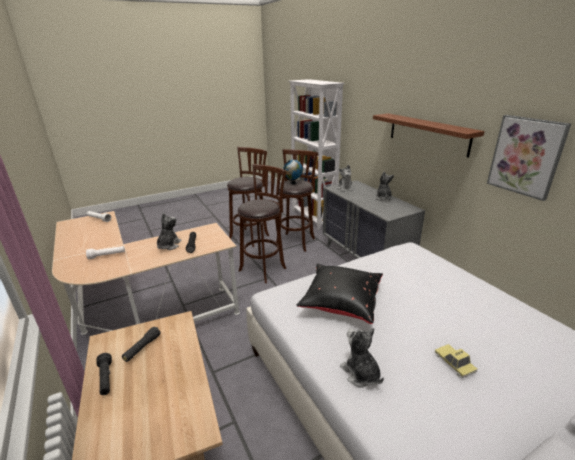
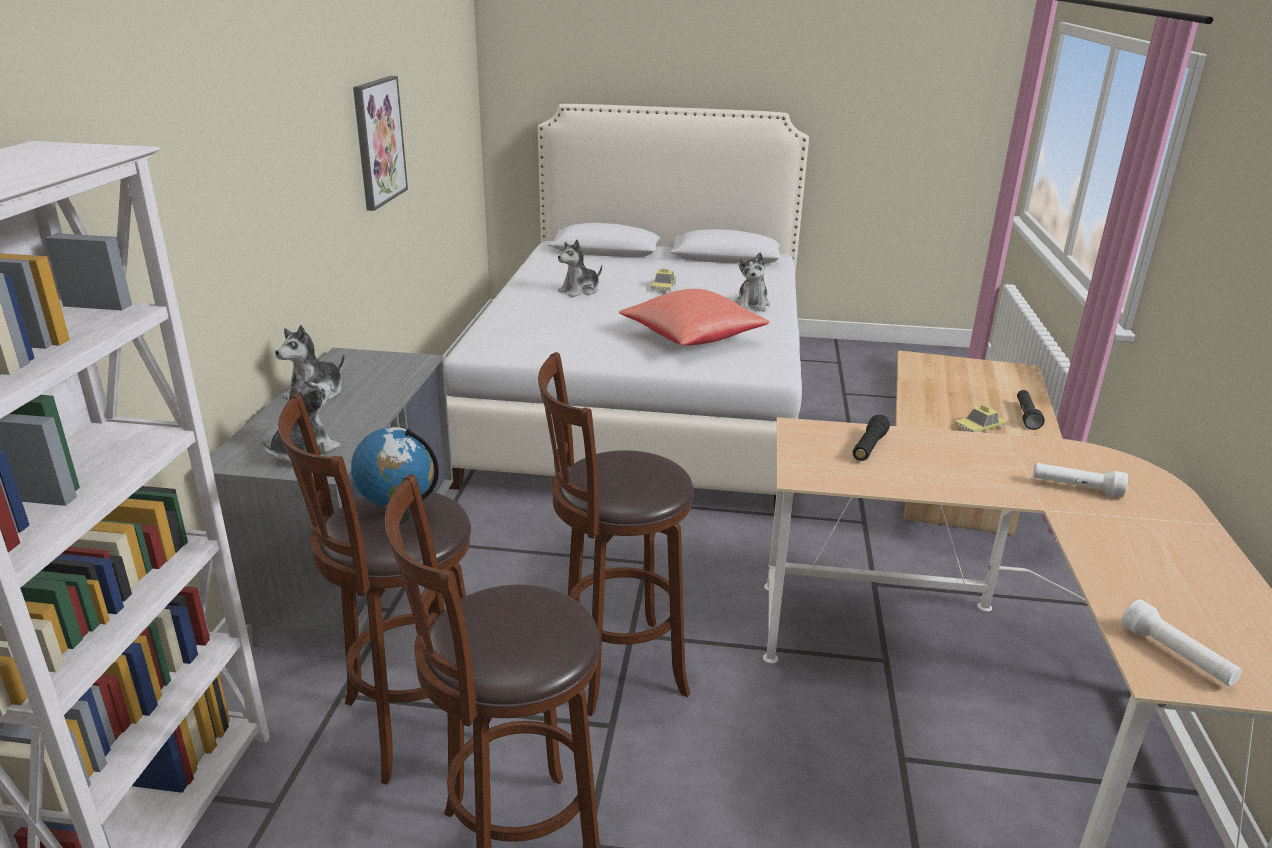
camera: 145 degrees left, 0 degrees up
black flashlight [122,327,161,362] -> toy car [955,405,1007,432]
plush toy [157,213,182,250] -> plush toy moved to [558,239,602,297]
black pillow [297,264,383,324] -> red pillow [619,289,769,346]
brown shelf [373,113,485,158] -> none

